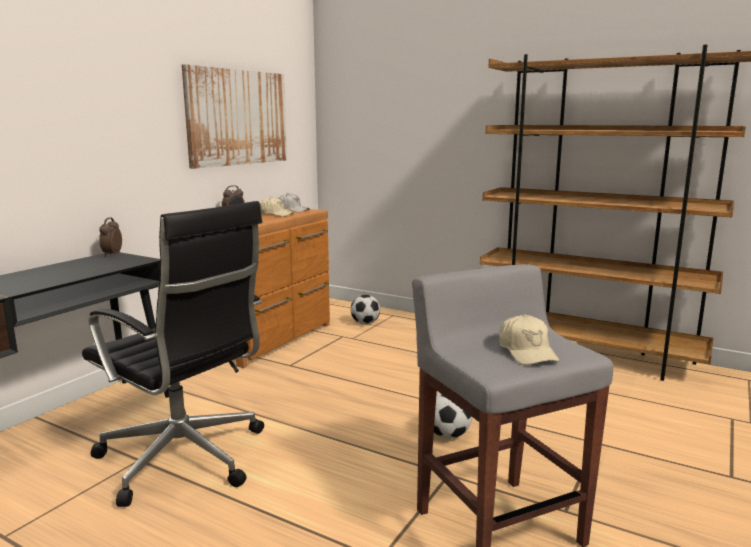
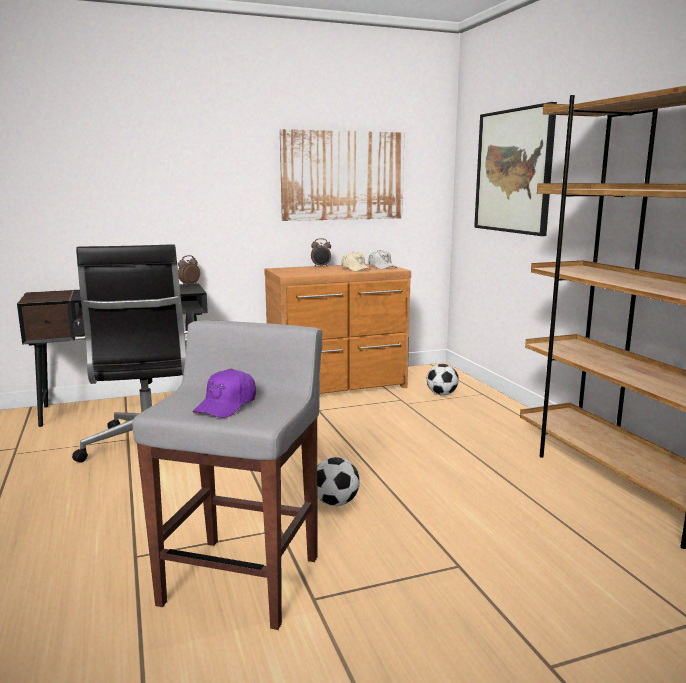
camera: 40 degrees right, 0 degrees up
beige cap [499,314,560,365] -> purple cap [193,369,256,418]
none -> picture [474,102,557,236]

